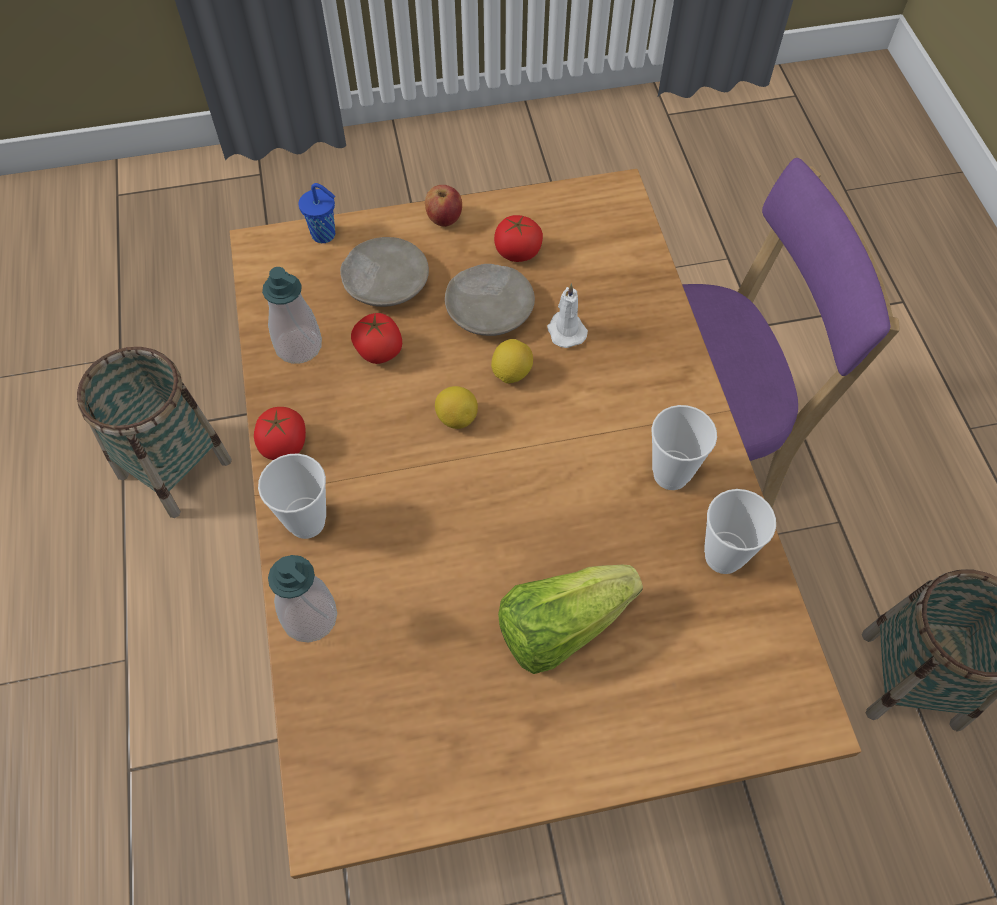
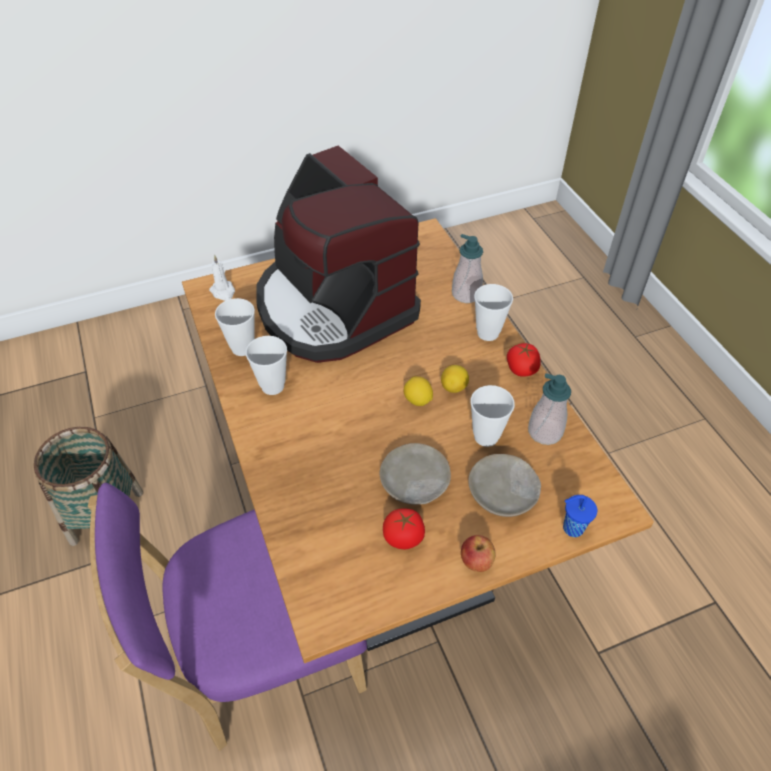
camera: 170 degrees right, 10 degrees down
basket [77,347,232,518] -> none
tomato [351,313,402,364] -> cup [470,385,515,447]
lemon [491,339,533,384] -> lemon moved to [441,365,469,393]
lettuce [498,565,643,674] -> coffee machine [256,146,421,363]
white candle [547,283,588,348] -> white candle moved to [209,255,235,301]

